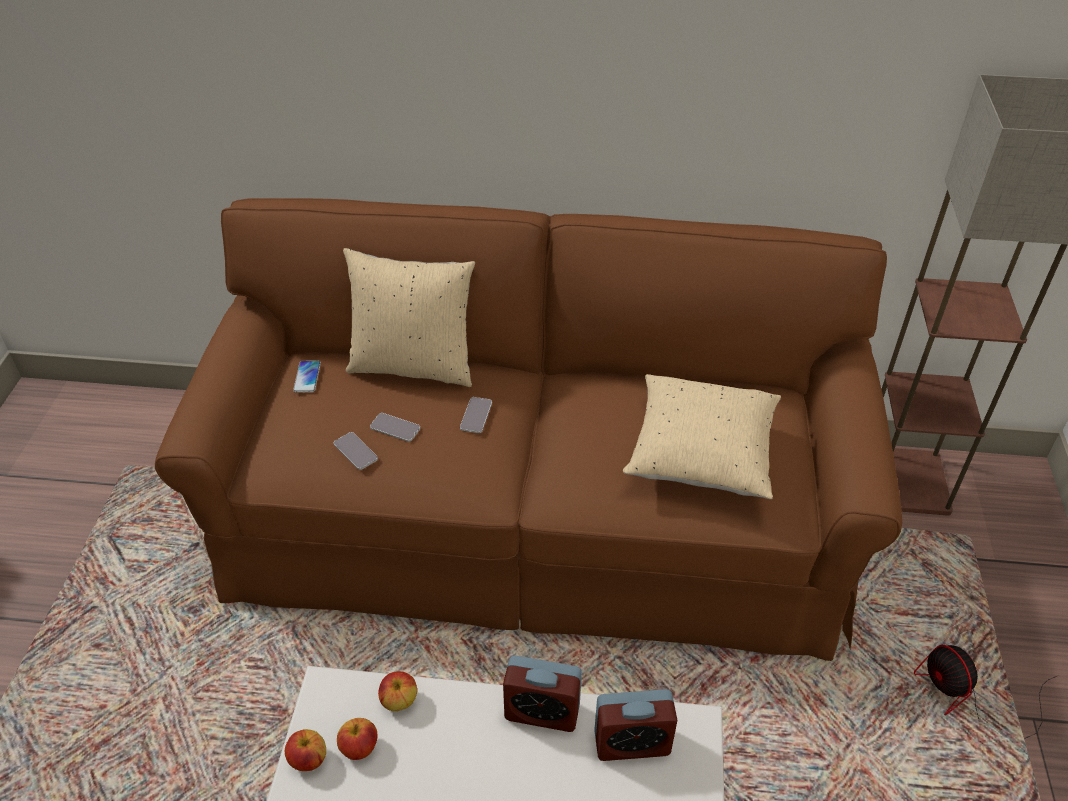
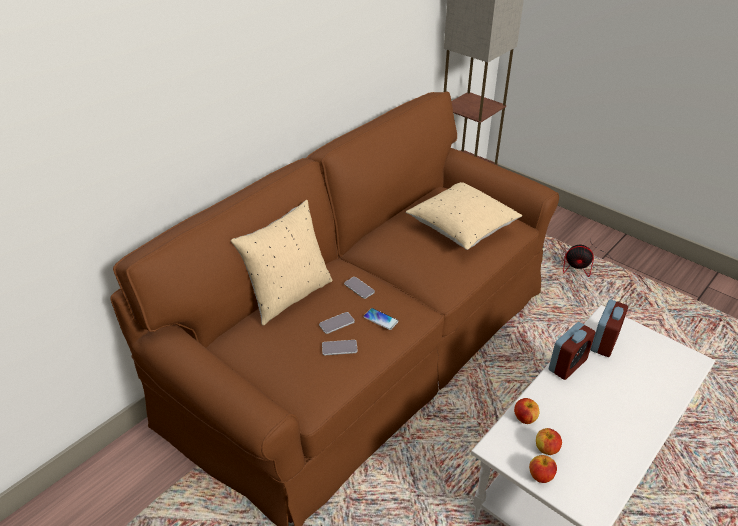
camera: 55 degrees left, 5 degrees down
phone [293,361,321,393] -> phone moved to [363,308,399,330]

